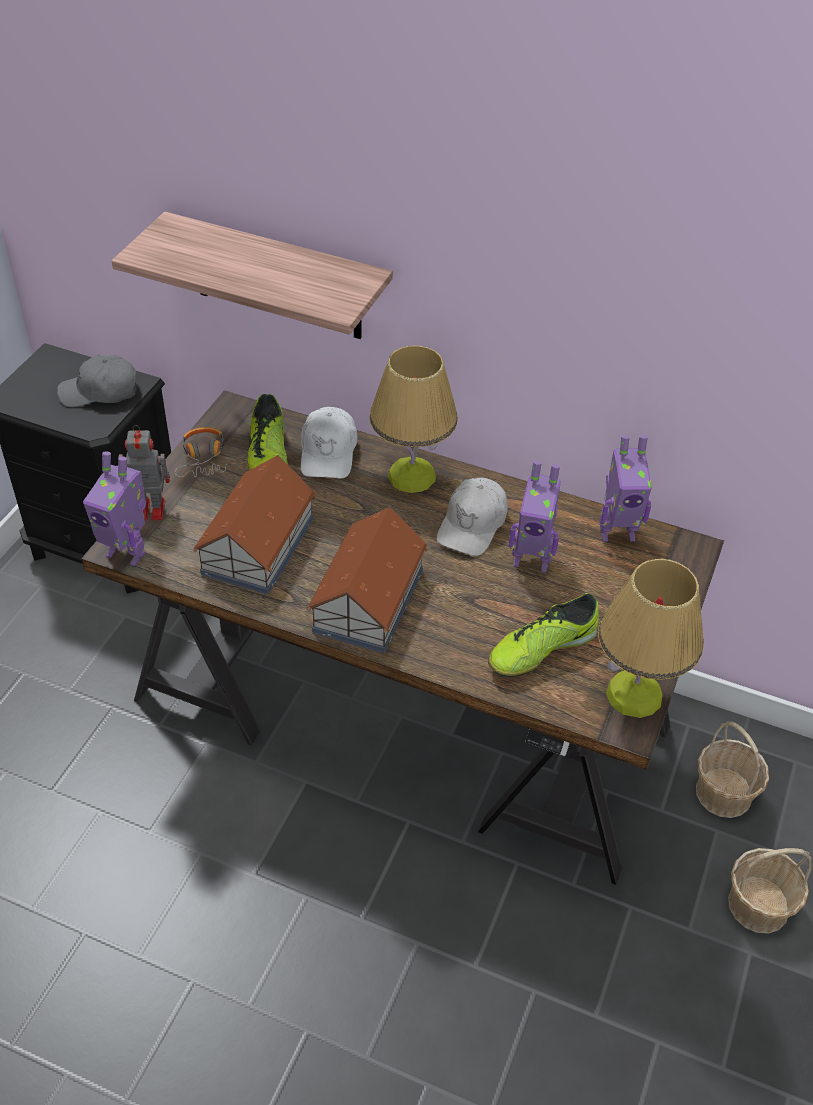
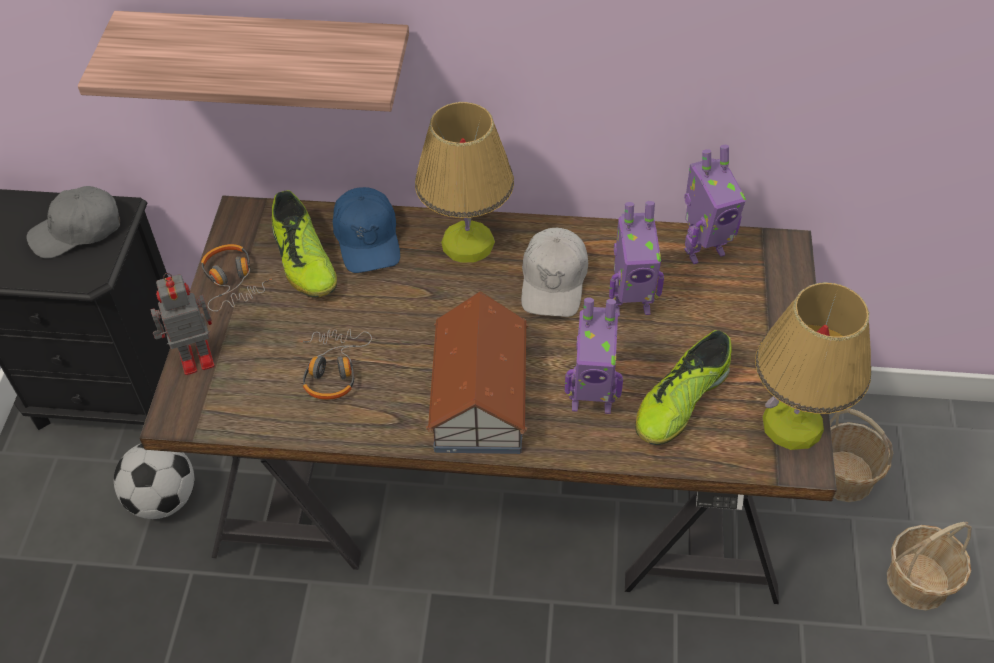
camera: 15 degrees left, 5 degrees up
toy robot [83,451,146,566] -> toy robot moved to [565,297,623,414]
toy house [193,455,316,595] -> headphones [299,329,372,400]
white cap [301,407,357,479] -> blue cap [333,187,400,273]
none -> football [114,443,194,519]

